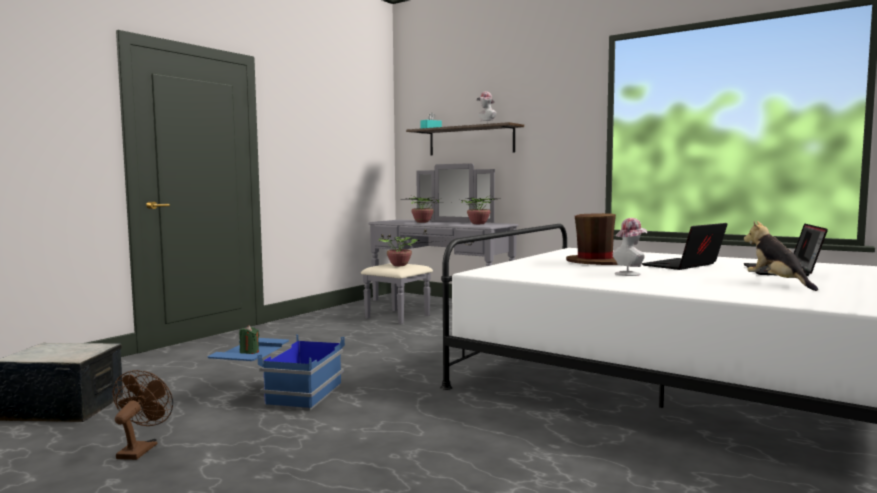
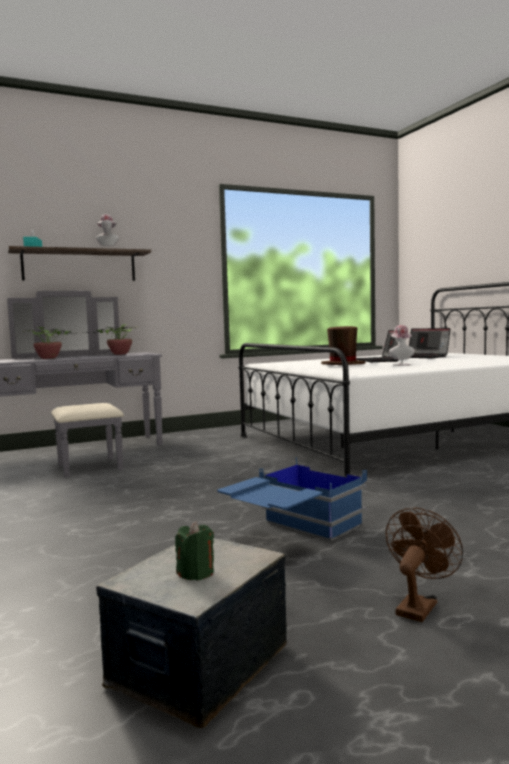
camera: 60 degrees left, 0 degrees up
brown fan [112,370,173,460] -> brown fan turned 90 degrees clockwise [386,507,463,622]
green candle [239,325,259,354] -> green candle moved to [175,522,214,581]
potted plant [379,237,439,266] -> none
plush toy [744,221,818,291] -> none

